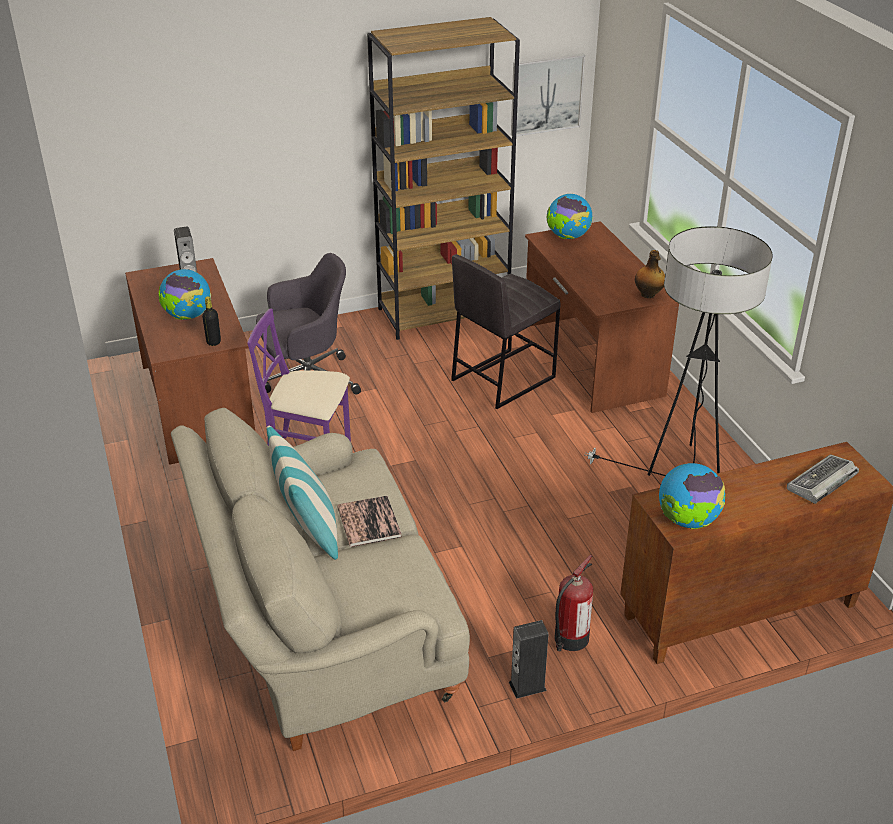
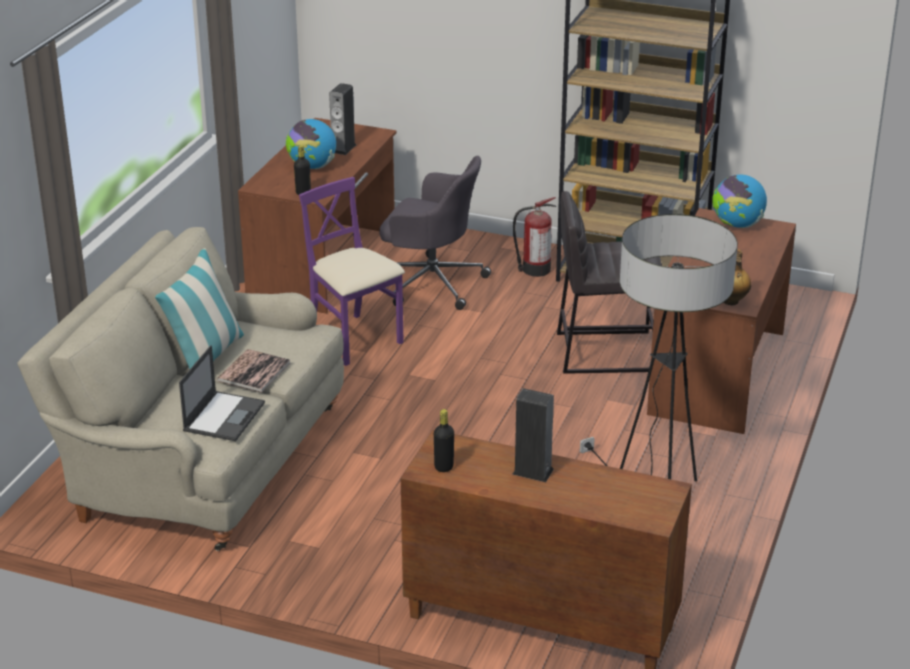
camera: 40 degrees right, 5 degrees down
speaker [509,620,548,699] -> speaker moved to [512,388,554,482]
picture [511,53,585,136] -> none
fire extinguisher [555,555,593,651] -> fire extinguisher moved to [513,197,556,277]
globe [659,463,725,529] -> black bottle [434,409,454,472]
keyboard [787,454,859,504] -> none
none -> laptop [179,345,265,441]

